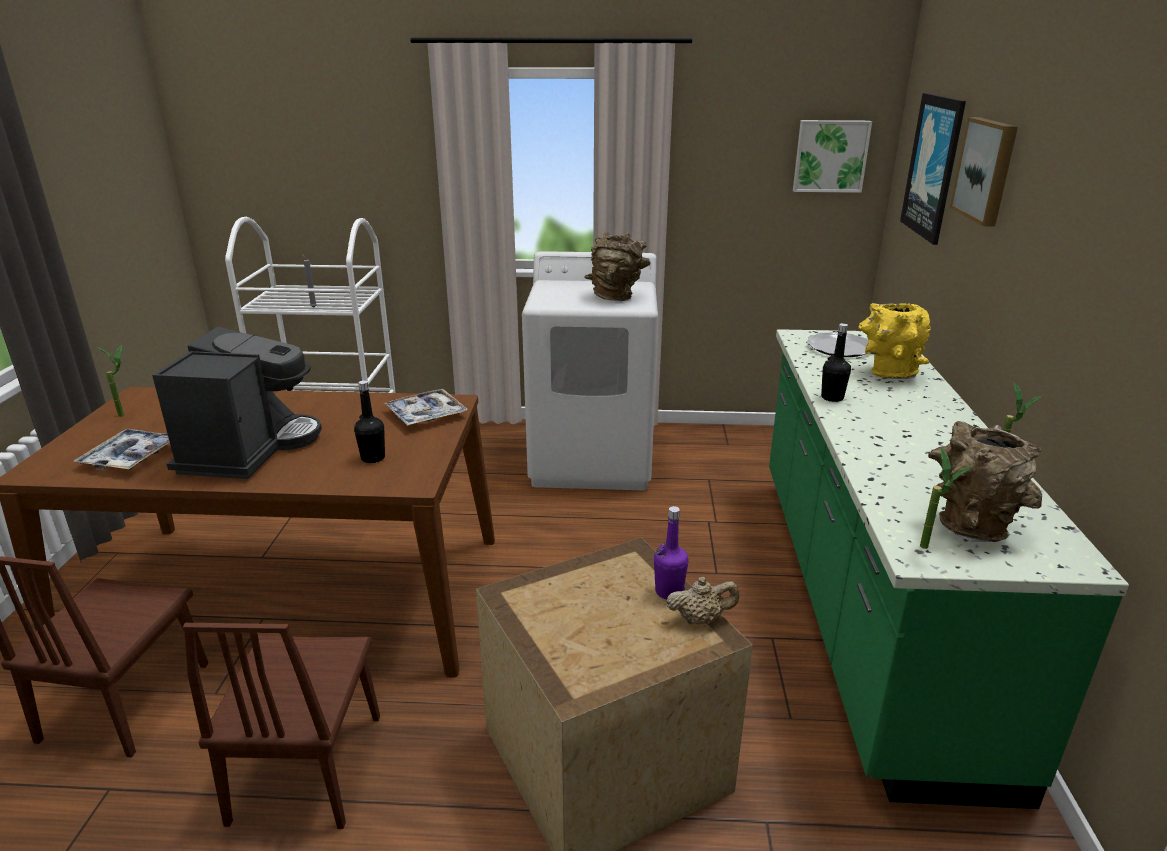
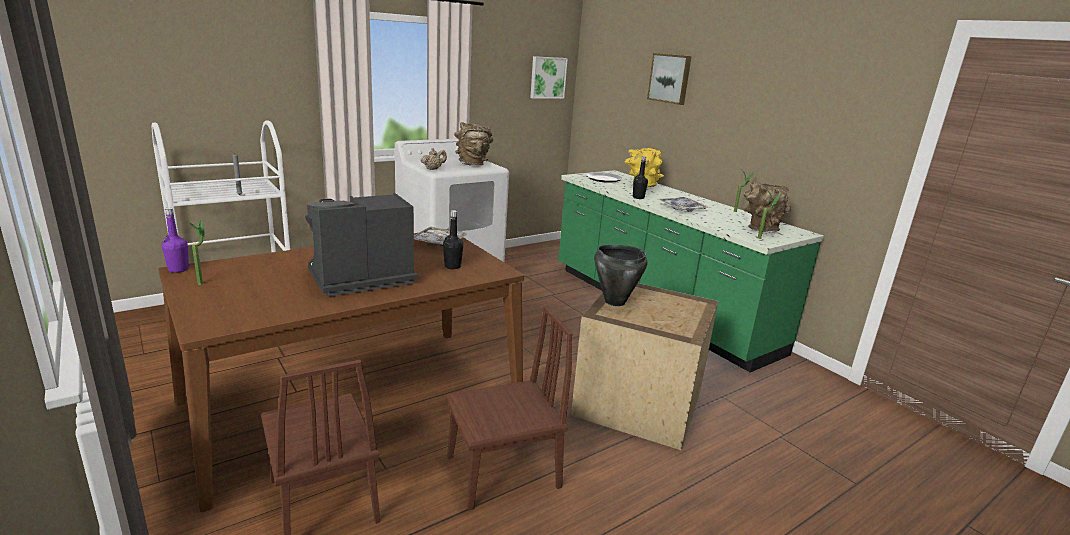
camera: 40 degrees left, 5 degrees down
tray [73,429,170,470] -> tray moved to [658,197,709,212]
coffee machine [152,327,322,479] -> coffee machine turned 90 degrees counterclockwise [305,193,418,297]
brown chair [183,623,380,829] -> brown chair turned 75 degrees counterclockwise [446,306,572,510]
purple bottle [654,506,689,599] -> purple bottle moved to [162,207,190,273]
beige teapot [666,577,739,624] -> beige teapot moved to [420,148,447,170]
picture [900,93,966,245] -> none
none -> black cooking pot [594,245,647,306]

